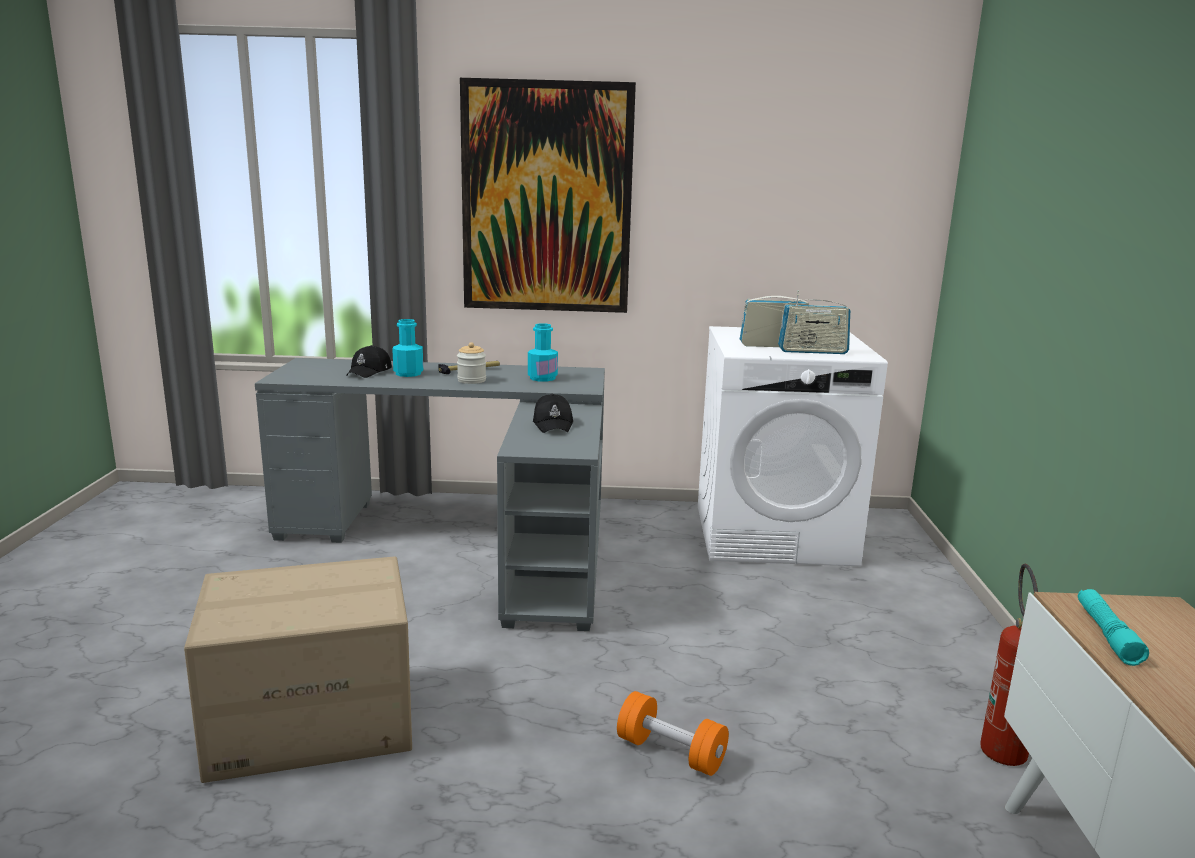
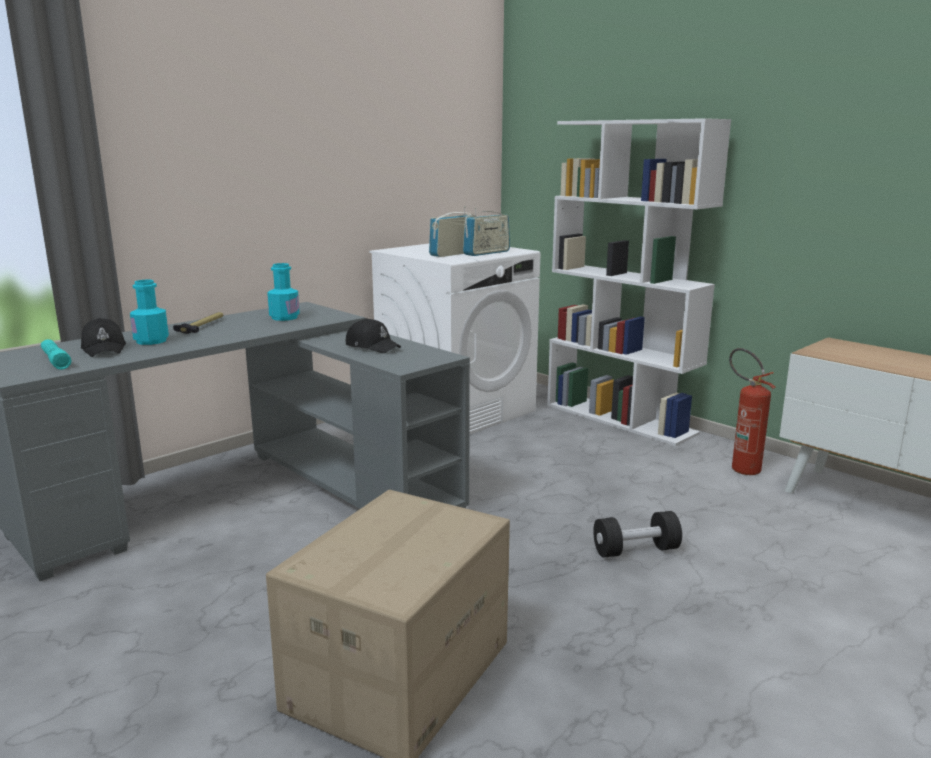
camera: 45 degrees left, 0 degrees up
jar [457,342,486,384] -> none
picture [460,78,636,313] -> none
orange dumbbell [617,691,729,776] -> black dumbbell [593,511,682,558]
turquoise flashlight [1078,589,1149,666] -> turquoise flashlight moved to [41,339,71,370]
none -> white bookcase [547,118,731,446]

